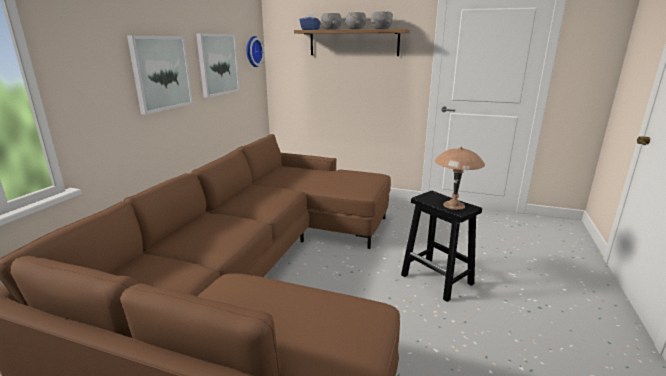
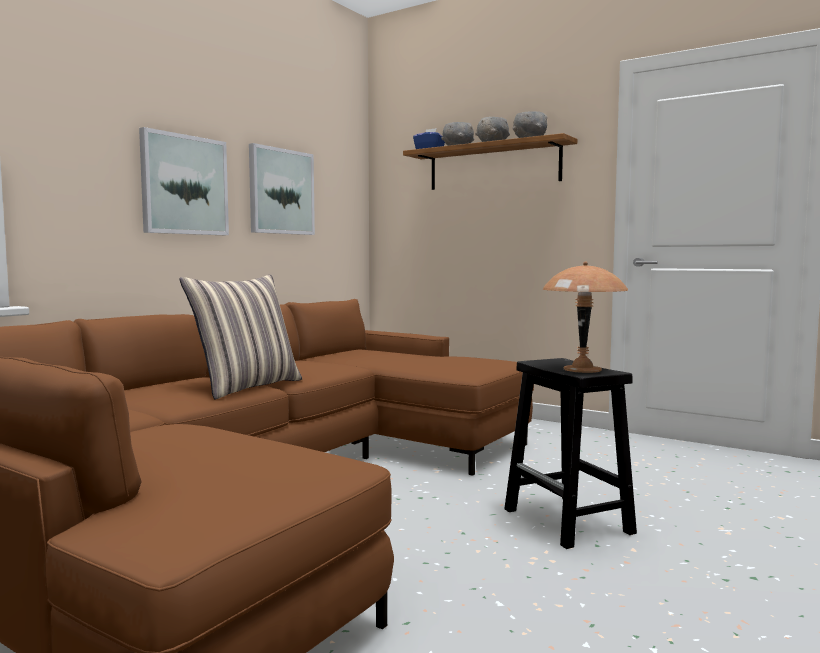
camera: 15 degrees right, 15 degrees down
wall clock [246,36,264,67] -> none
none -> pillow [179,275,302,399]

